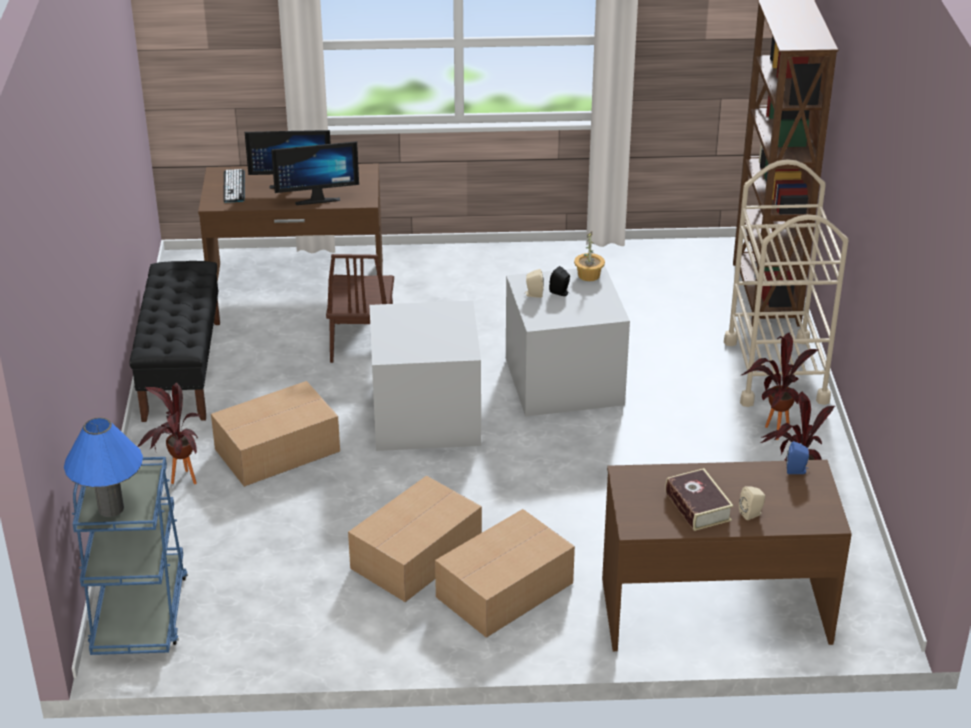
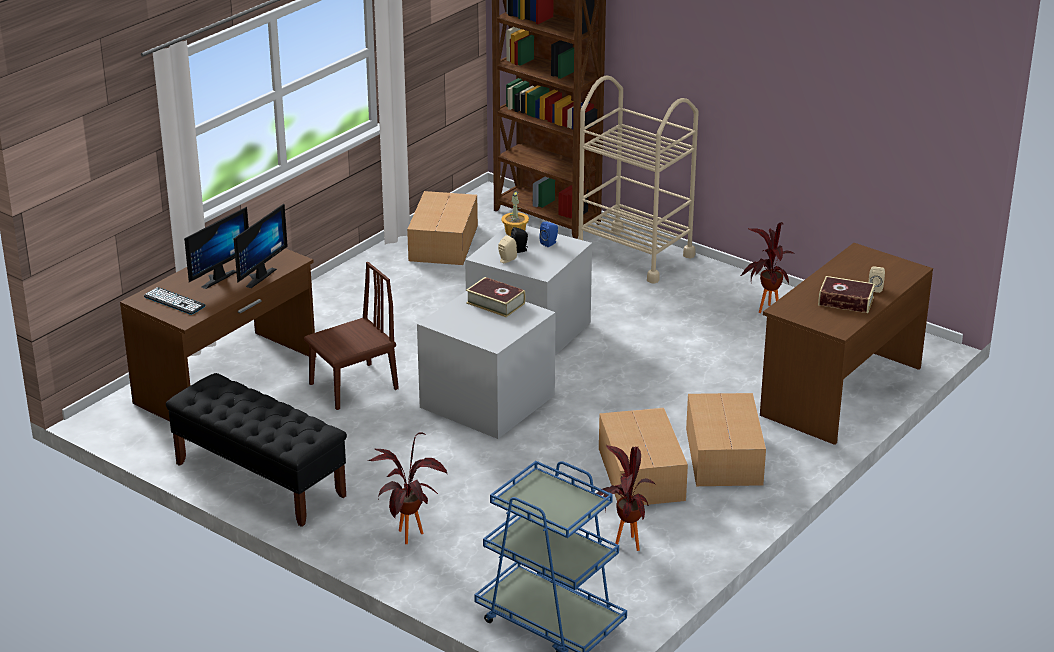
camera: 50 degrees left, 5 degrees down
blue table lamp [64,418,143,517] -> none
cardboard box [211,381,340,487] -> cardboard box moved to [407,191,478,265]
brown chair [326,254,394,363] -> brown chair turned 75 degrees counterclockwise [304,262,399,410]
potted plant [741,333,818,440] -> potted plant moved to [596,445,655,551]
blue speaker [787,441,809,474] -> blue speaker moved to [539,222,558,247]
none -> book [466,277,525,317]

